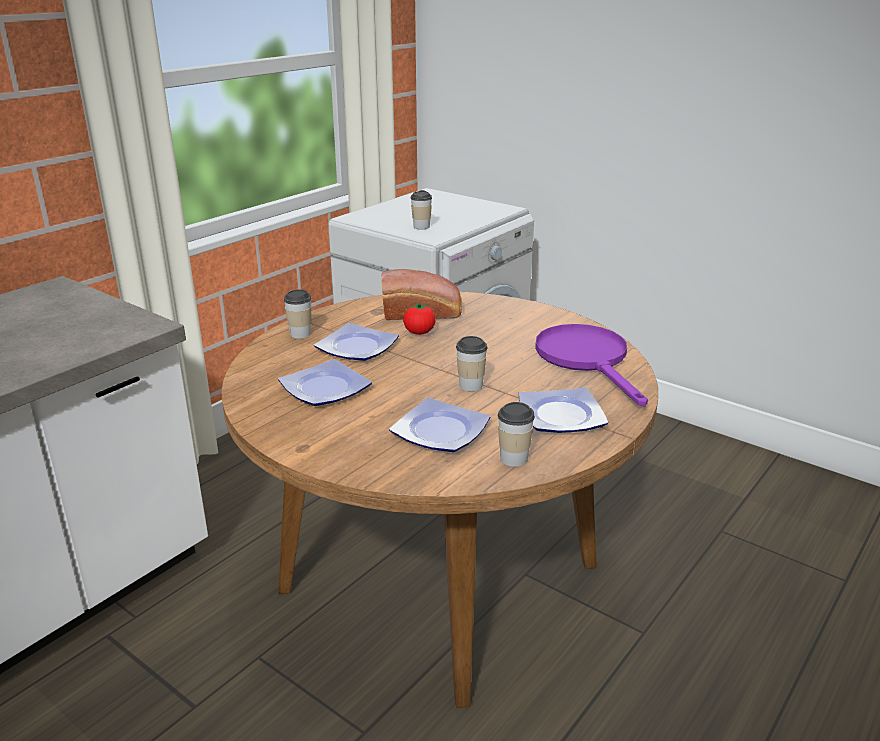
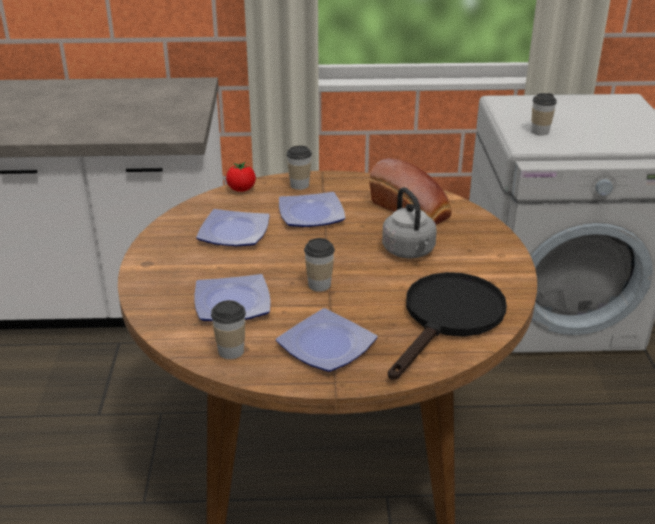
camera: 50 degrees right, 5 degrees up
tomato [403,302,436,335] -> tomato moved to [226,162,256,192]
purple frying pan [535,324,648,406] -> black frying pan [388,272,507,380]
none -> grey kettle [382,187,437,259]

